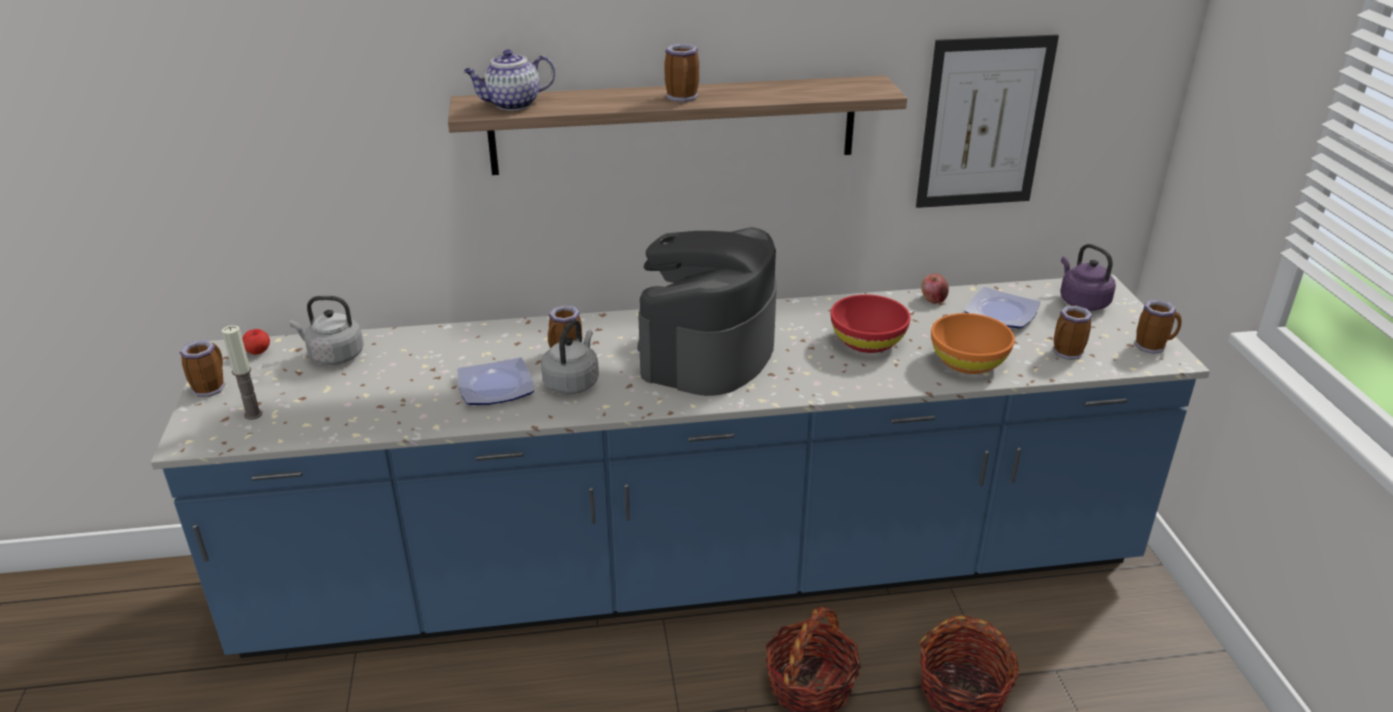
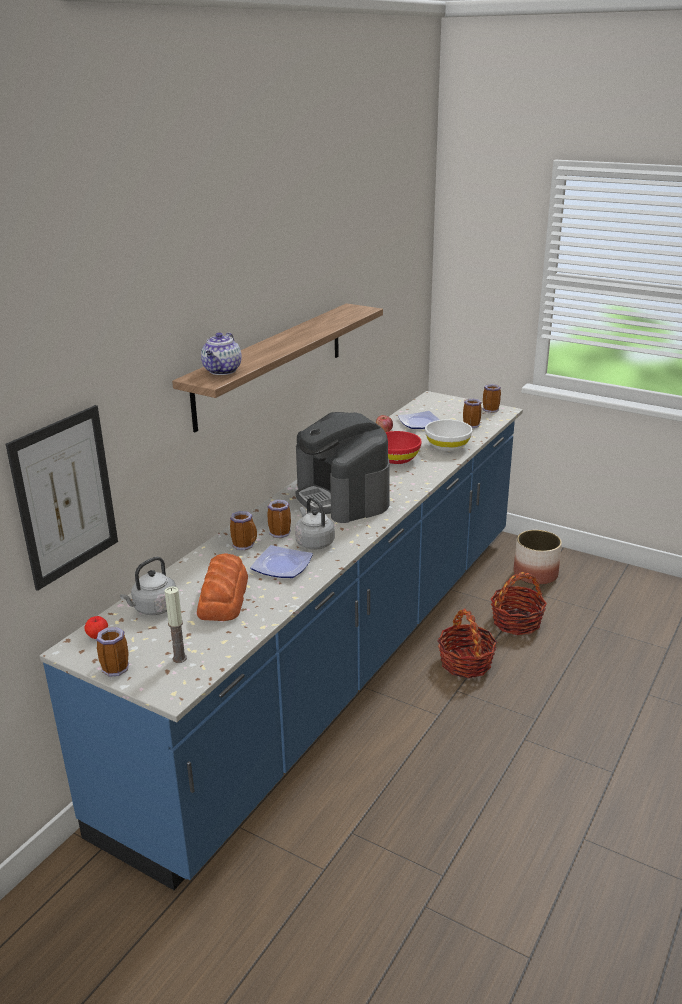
camera: 50 degrees left, 5 degrees down
mug [664,44,699,102] -> mug moved to [230,511,257,550]
picture [916,35,1059,208] -> picture moved to [6,405,118,591]
orange bowl [931,313,1015,374] -> white bowl [425,420,472,451]
purple kettle [1060,244,1116,311] -> none
none -> bread [197,553,248,621]
none -> planter [514,530,562,585]

